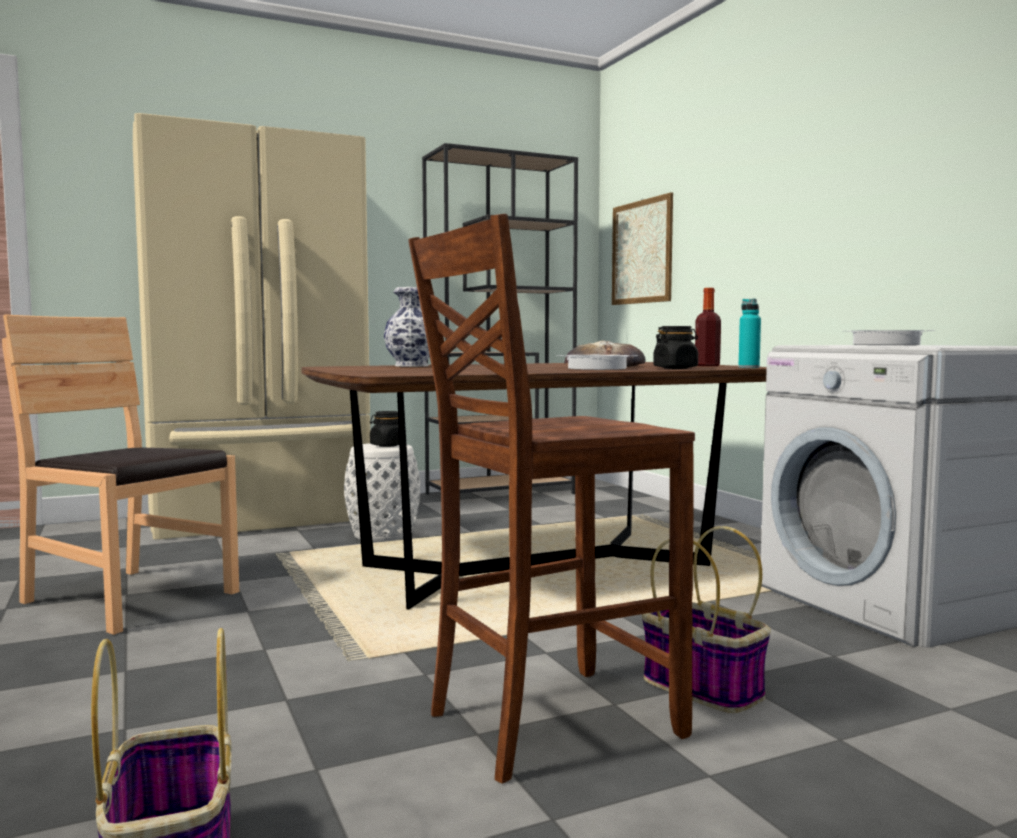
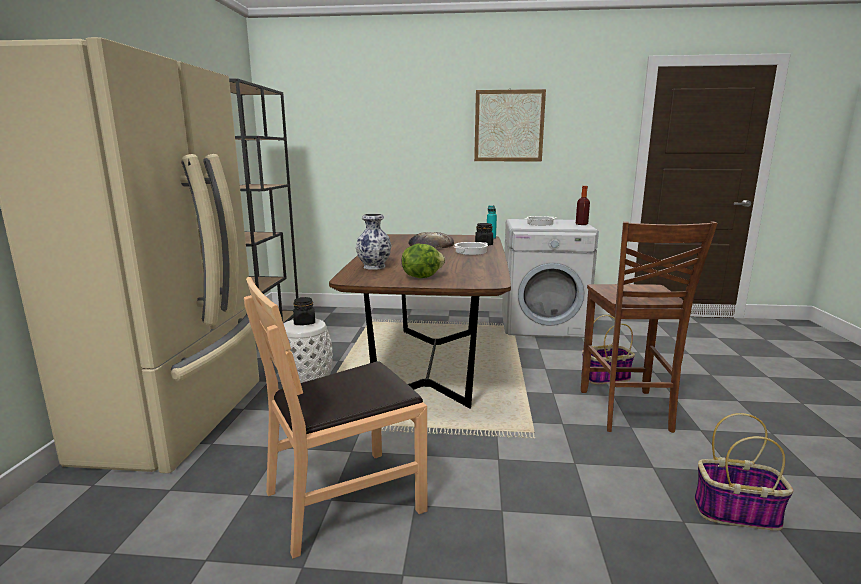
camera: 60 degrees left, 10 degrees up
picture [612,192,673,305] -> picture moved to [474,88,546,161]
bottle [695,288,721,366] -> bottle moved to [576,186,590,225]
none -> lettuce [402,244,445,278]

